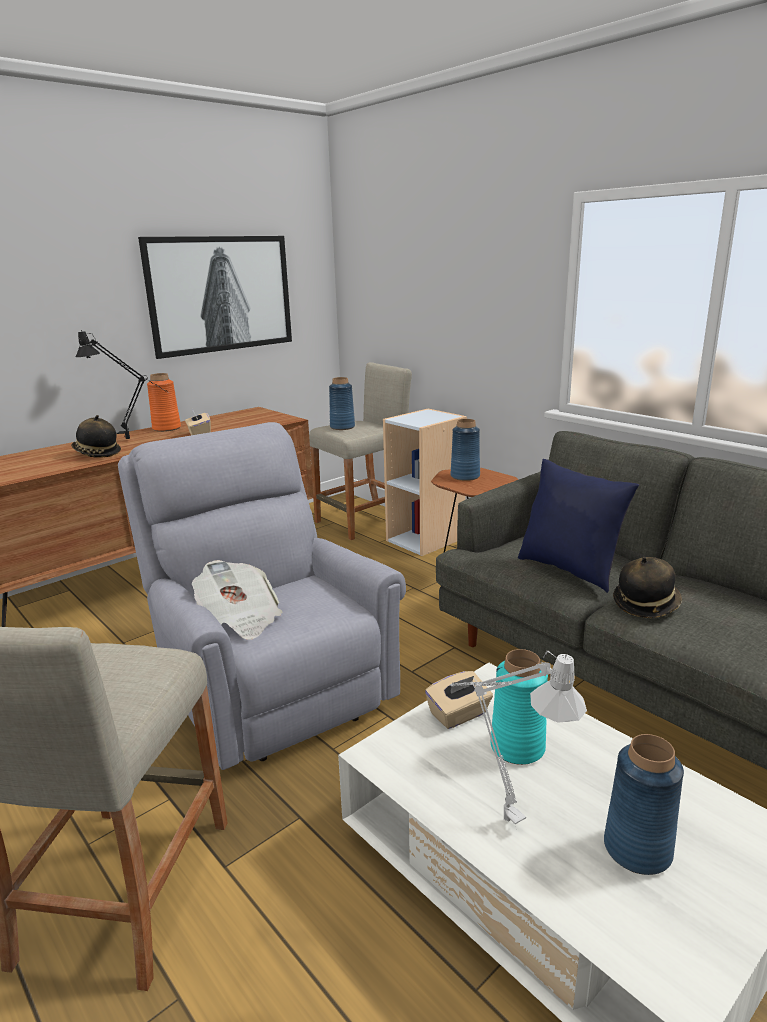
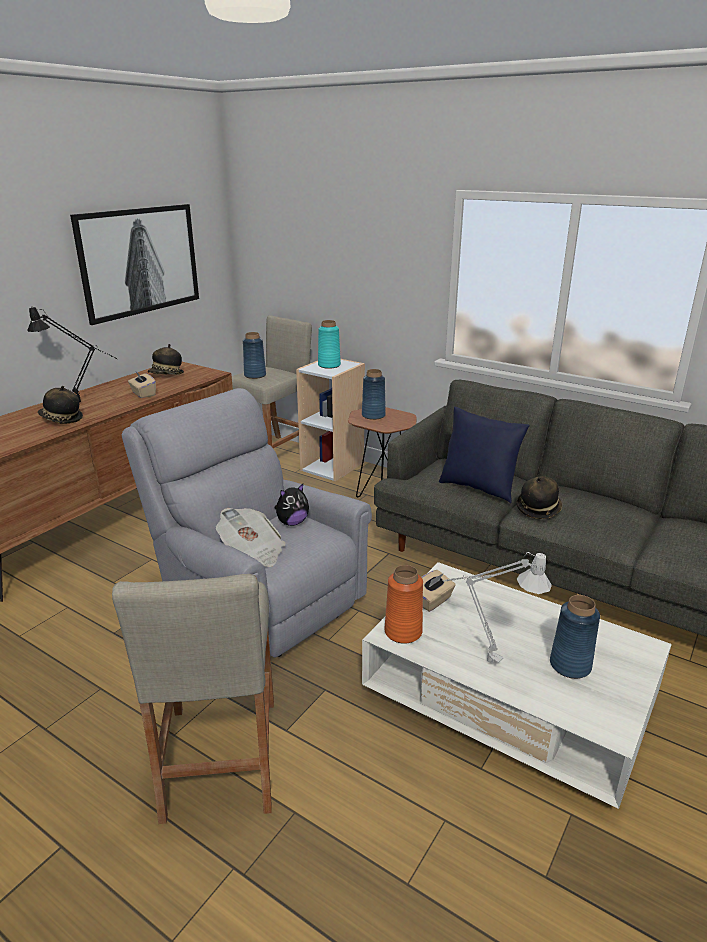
camera: 15 degrees left, 5 degrees up
orange vase [147,373,181,432] -> orange vase moved to [384,565,423,644]
turquoise vase [490,649,548,765] -> turquoise vase moved to [318,320,341,369]
none -> hat [148,344,184,375]
none -> plush toy [274,484,309,526]

